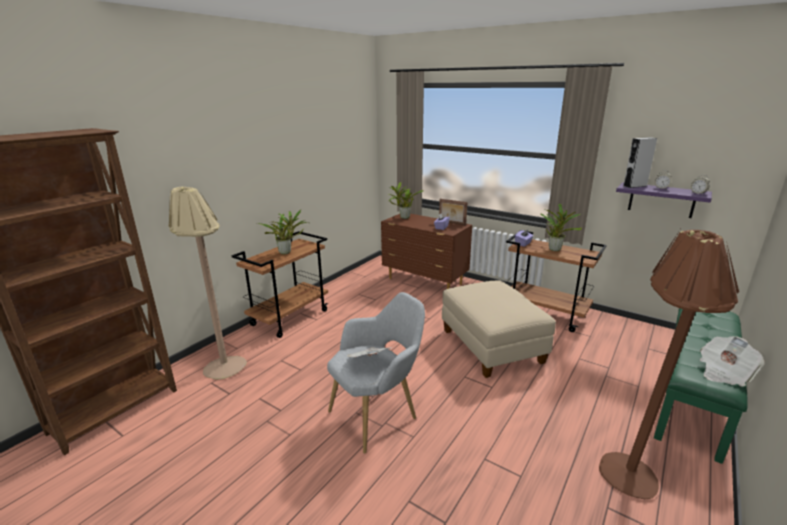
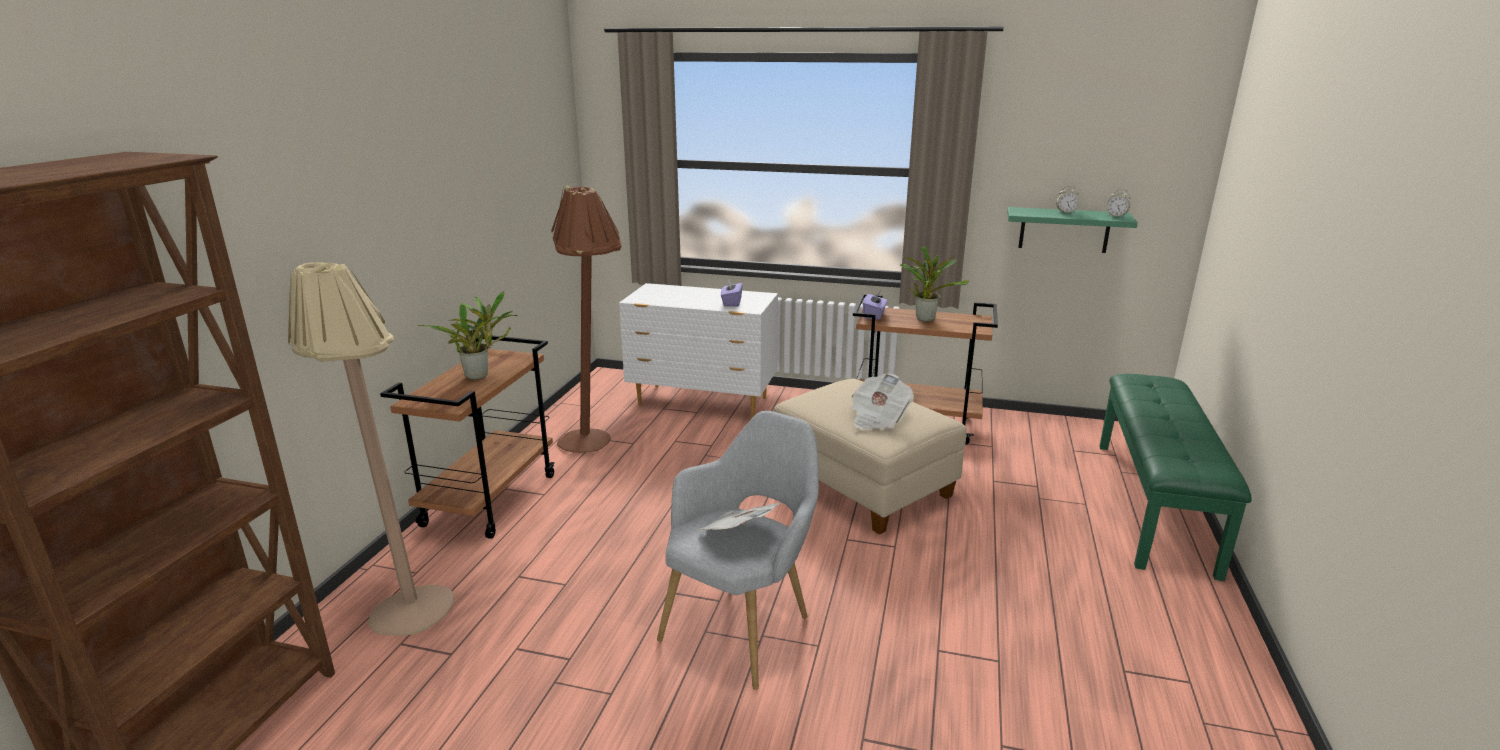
camera: 20 degrees left, 0 degrees up
brown dresser [381,214,472,289] -> white dresser [619,283,778,418]
potted plant [388,182,423,219] -> none
picture frame [439,199,467,225] -> none
brown floor lamp [599,230,739,499] -> brown floor lamp moved to [551,186,622,453]
purple shelf [616,182,712,218] -> green shelf [1007,207,1138,253]
grey speaker [623,137,657,188] -> none
newspaper [700,336,764,387] -> newspaper moved to [851,373,914,430]

